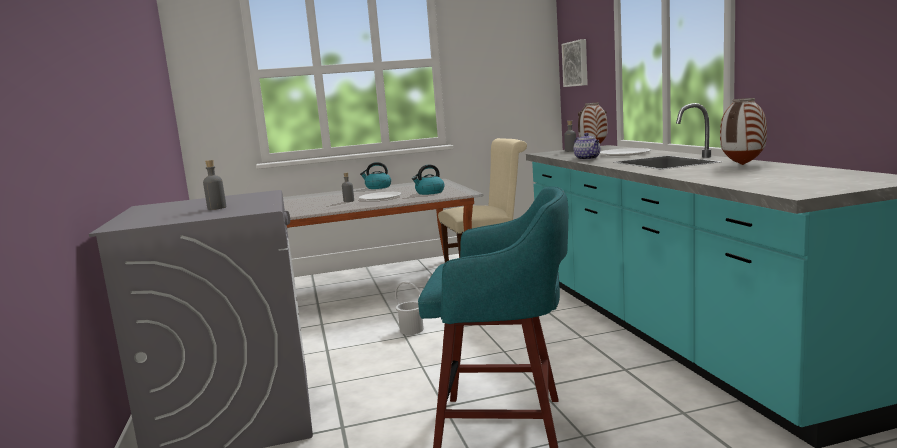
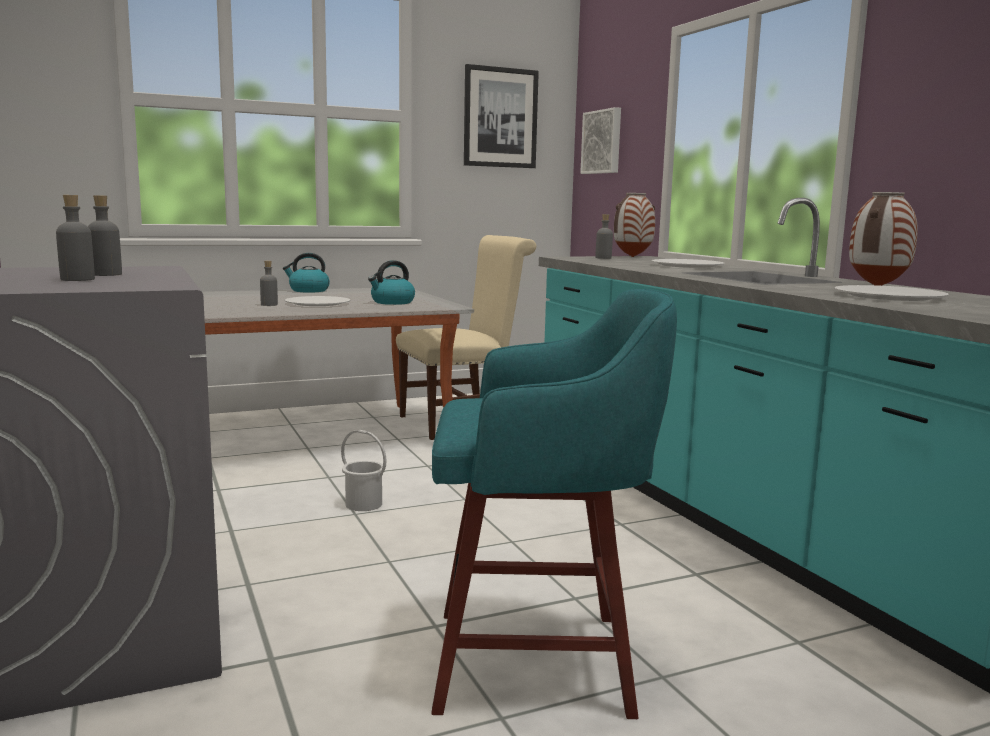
camera: 10 degrees left, 0 degrees up
teapot [574,133,601,160] -> none
none -> grey bottle [88,195,122,276]
none -> picture [464,64,539,168]
none -> white plate [834,285,949,301]

